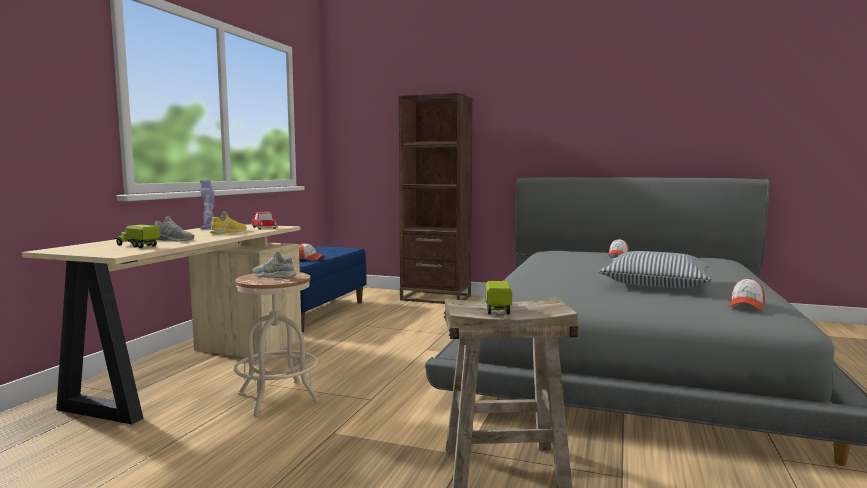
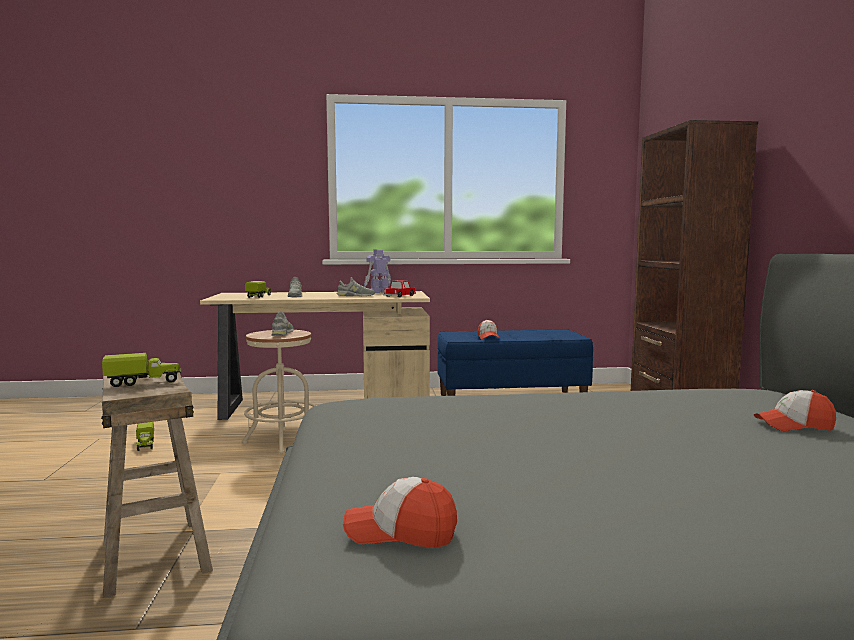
camera: 65 degrees right, 0 degrees up
yellow shoe [210,212,247,234] -> grey shoe [336,277,375,296]
pillow [599,251,712,288] -> none
none -> toy truck [136,422,154,451]

